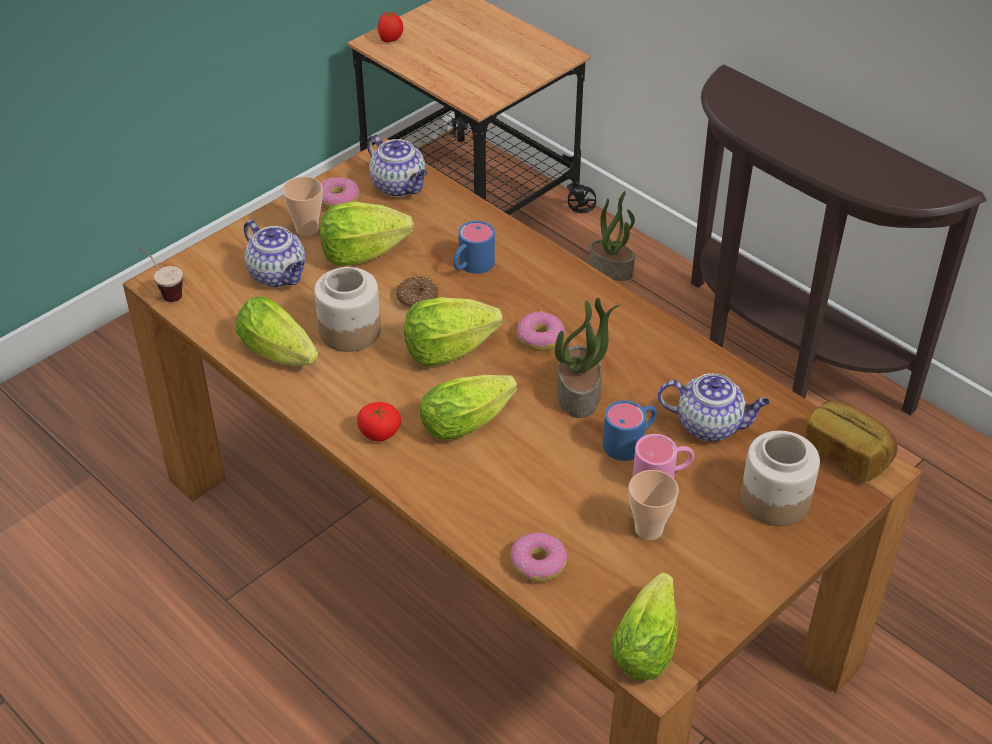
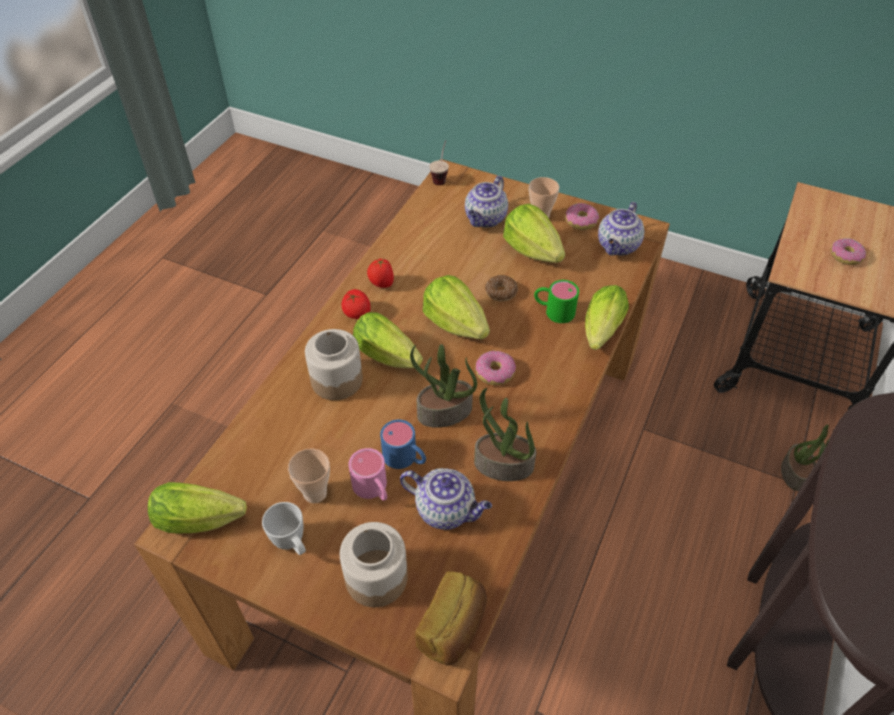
camera: 70 degrees right, 5 degrees up
lettuce [236,297,318,366] -> lettuce moved to [585,285,629,350]
jar [314,267,381,352] -> jar moved to [305,329,363,400]
tomato [378,11,403,43] -> tomato moved to [367,259,394,288]
blue mug [453,221,495,274] -> green mug [534,280,579,323]
donut [511,532,568,582] -> donut moved to [831,238,866,265]
teapot [658,373,770,441] -> teapot turned 60 degrees counterclockwise [400,468,492,530]
none -> white mug [262,502,306,555]
none -> potted plant [474,388,536,481]

